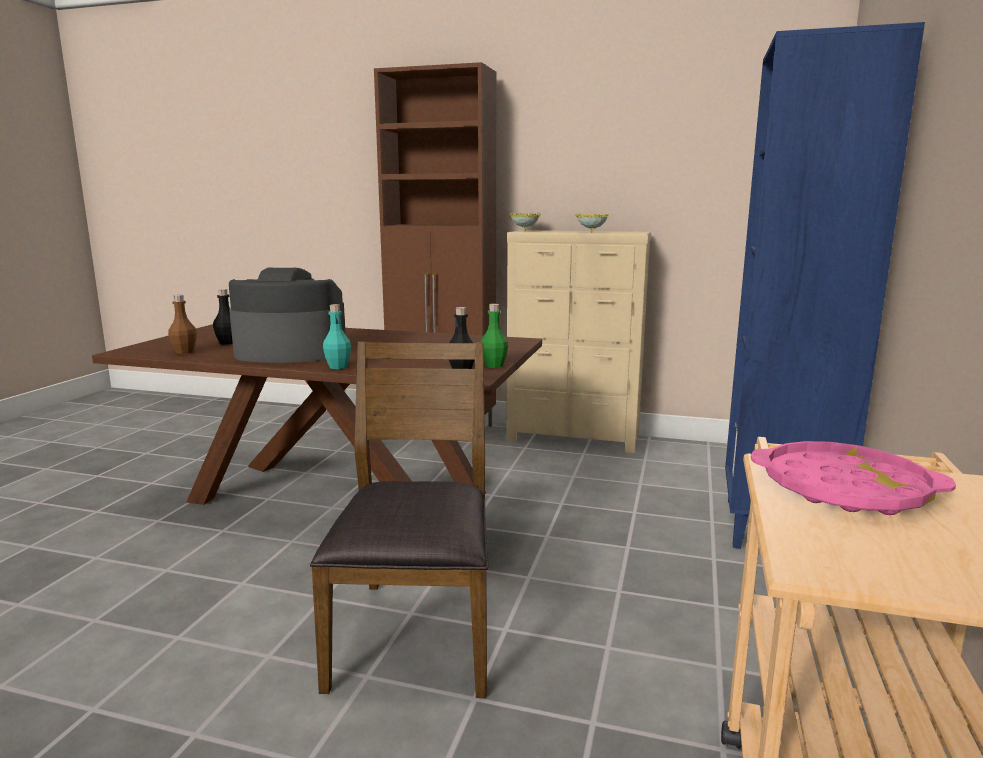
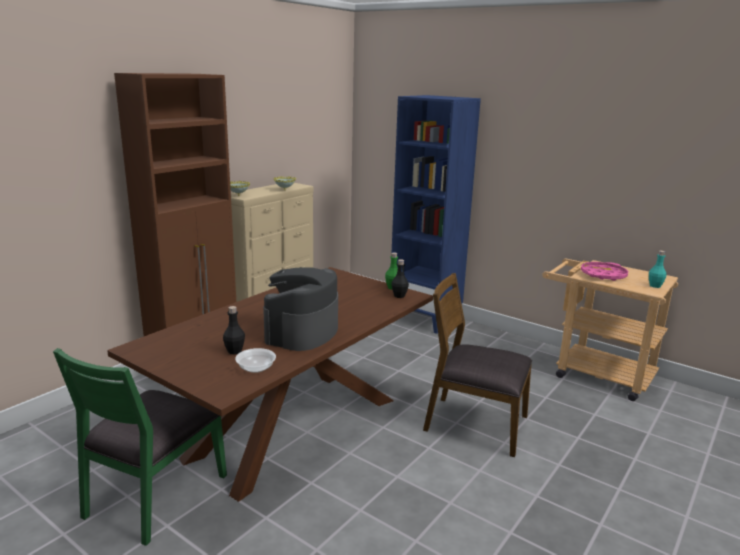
camera: 70 degrees left, 5 degrees up
brown bottle [168,295,197,354] -> bowl [235,348,276,373]
turquoise bottle [323,304,351,369] -> turquoise bottle moved to [649,251,666,288]
none -> green chair [53,348,227,546]

